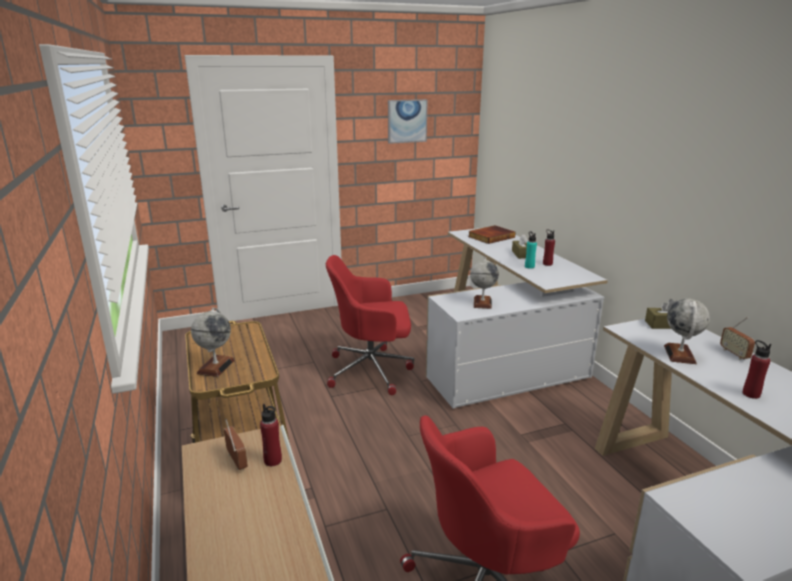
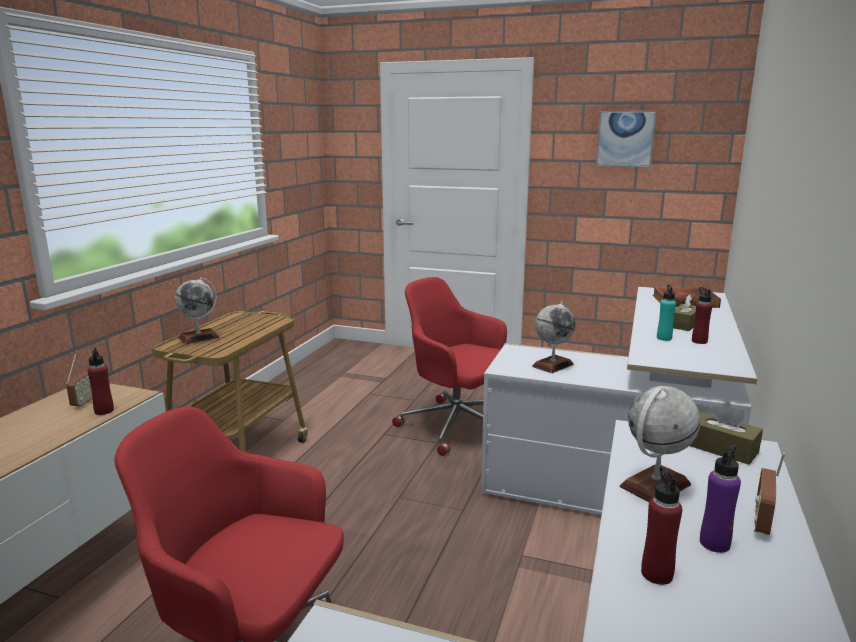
camera: 40 degrees right, 5 degrees down
none -> purple bottle [700,444,741,553]

